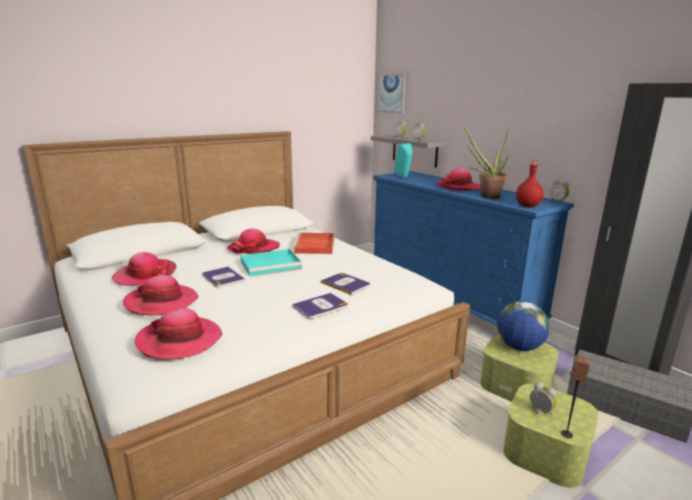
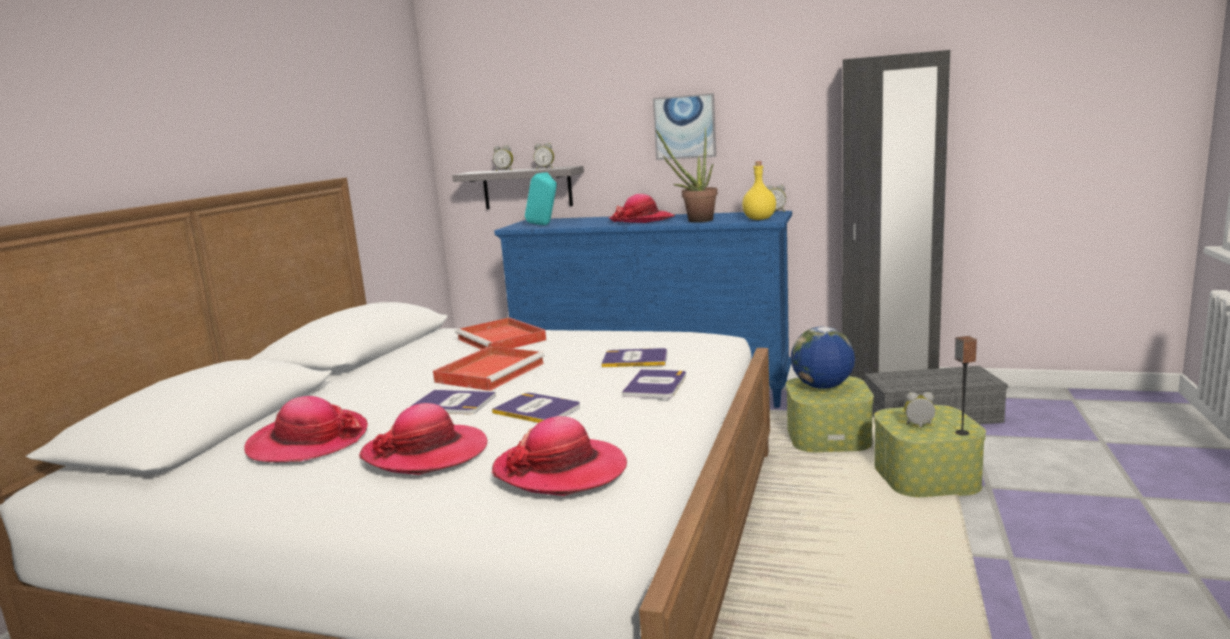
camera: 35 degrees left, 5 degrees down
hat [227,228,280,254] -> none
turquoise tray [240,249,302,277] -> red tray [433,346,545,391]
picture [378,74,406,113] -> picture moved to [653,93,716,160]
red bottle [516,161,543,207] -> yellow bottle [742,161,776,220]
none -> book [492,393,580,423]

